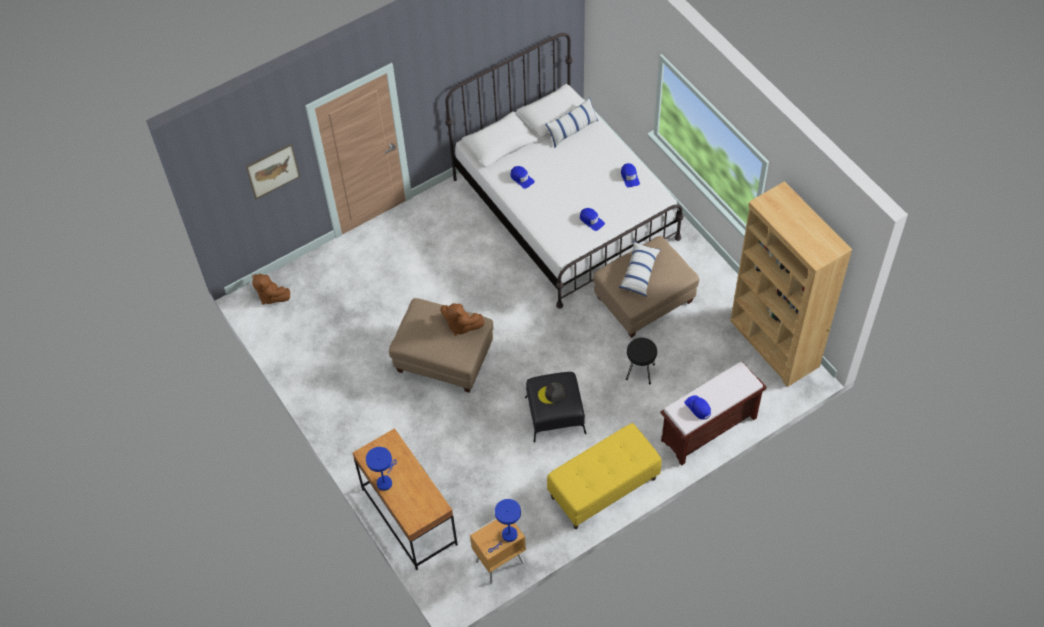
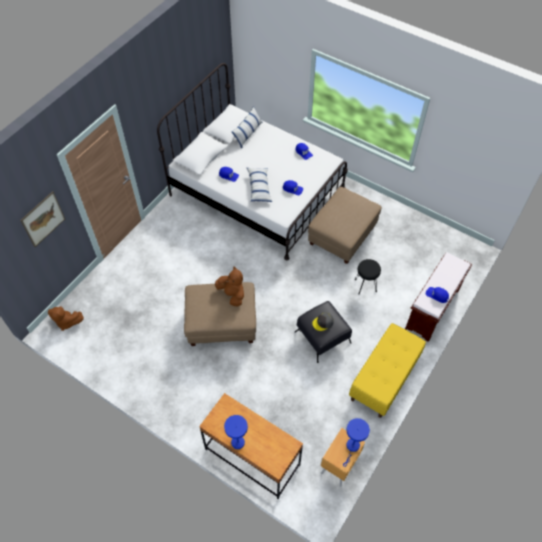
camera: 25 degrees left, 0 degrees up
brown plush toy [440,303,485,336] -> brown plush toy turned 135 degrees counterclockwise [215,267,244,307]
pillow [619,241,661,297] -> pillow moved to [247,168,272,202]
brown bookcase [730,181,852,387] -> none

